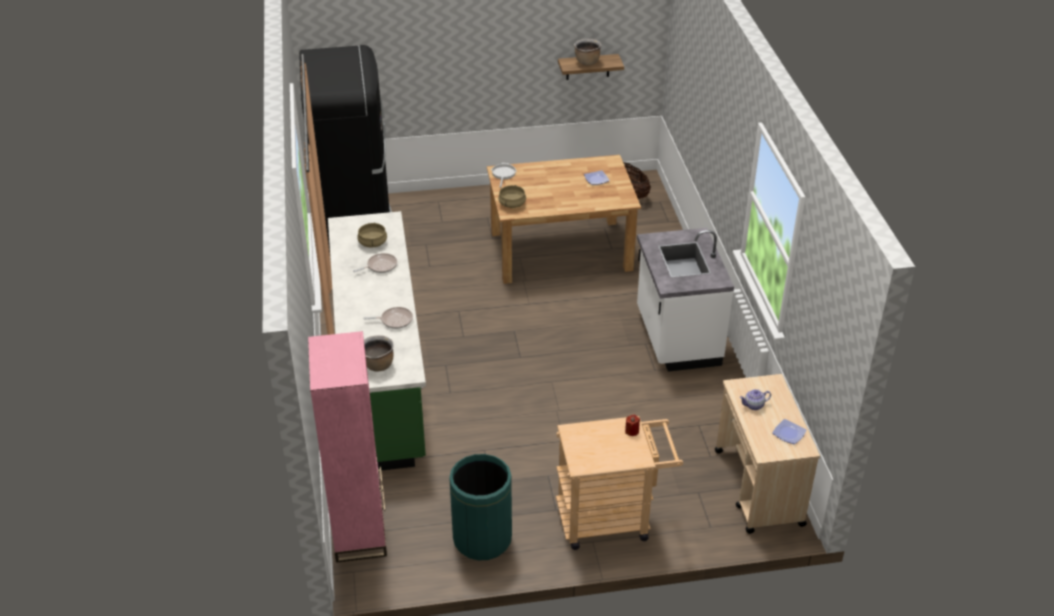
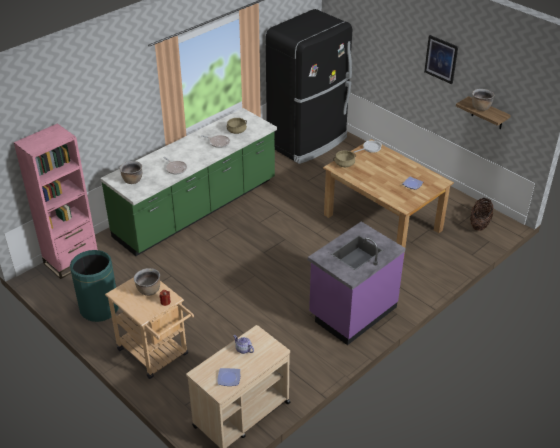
camera: 55 degrees right, 0 degrees up
white counter [637,228,734,372] -> purple counter [308,222,406,345]
none -> brown cooking pot [134,268,160,296]
none -> picture [424,35,458,84]

